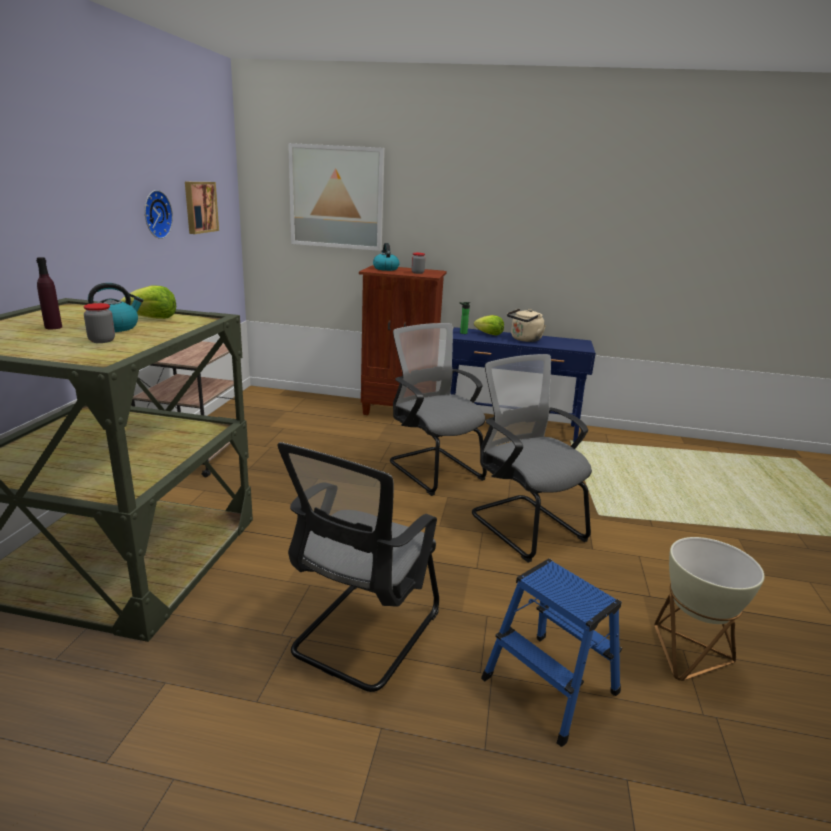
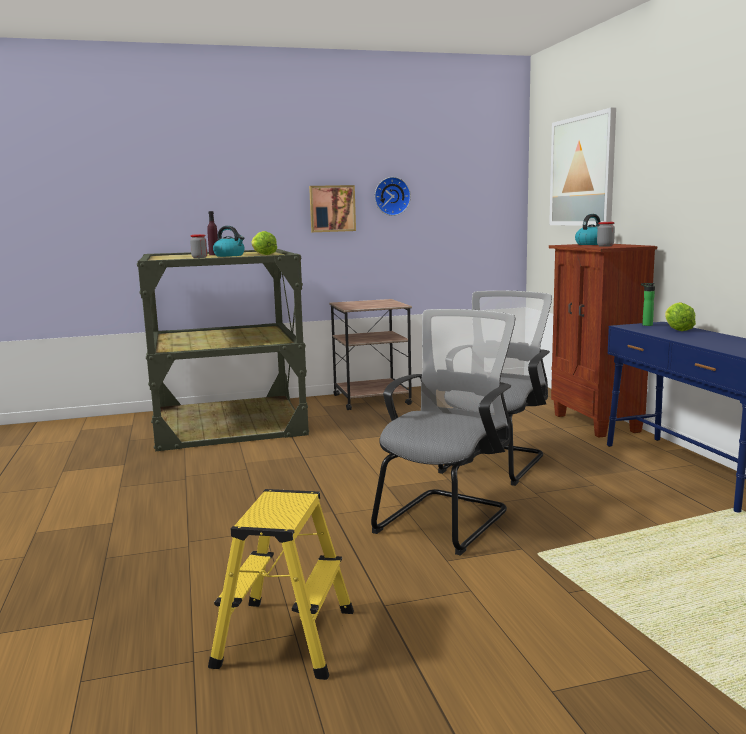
camera: 65 degrees right, 10 degrees down
picture [185,182,219,234] -> picture moved to [309,185,356,232]
chair [277,442,439,692] -> none
blue step ladder [481,559,622,747] -> none
beige kettle [507,308,546,342] -> none
planter [654,537,765,681] -> yellow step ladder [208,489,354,680]

